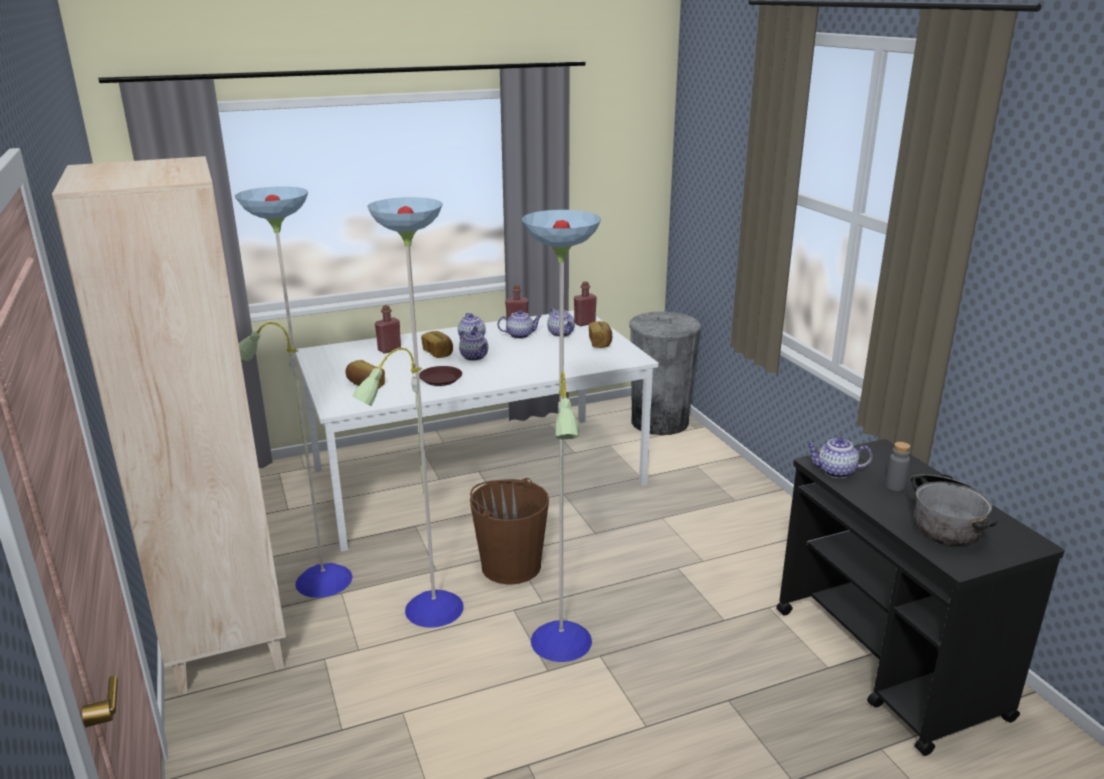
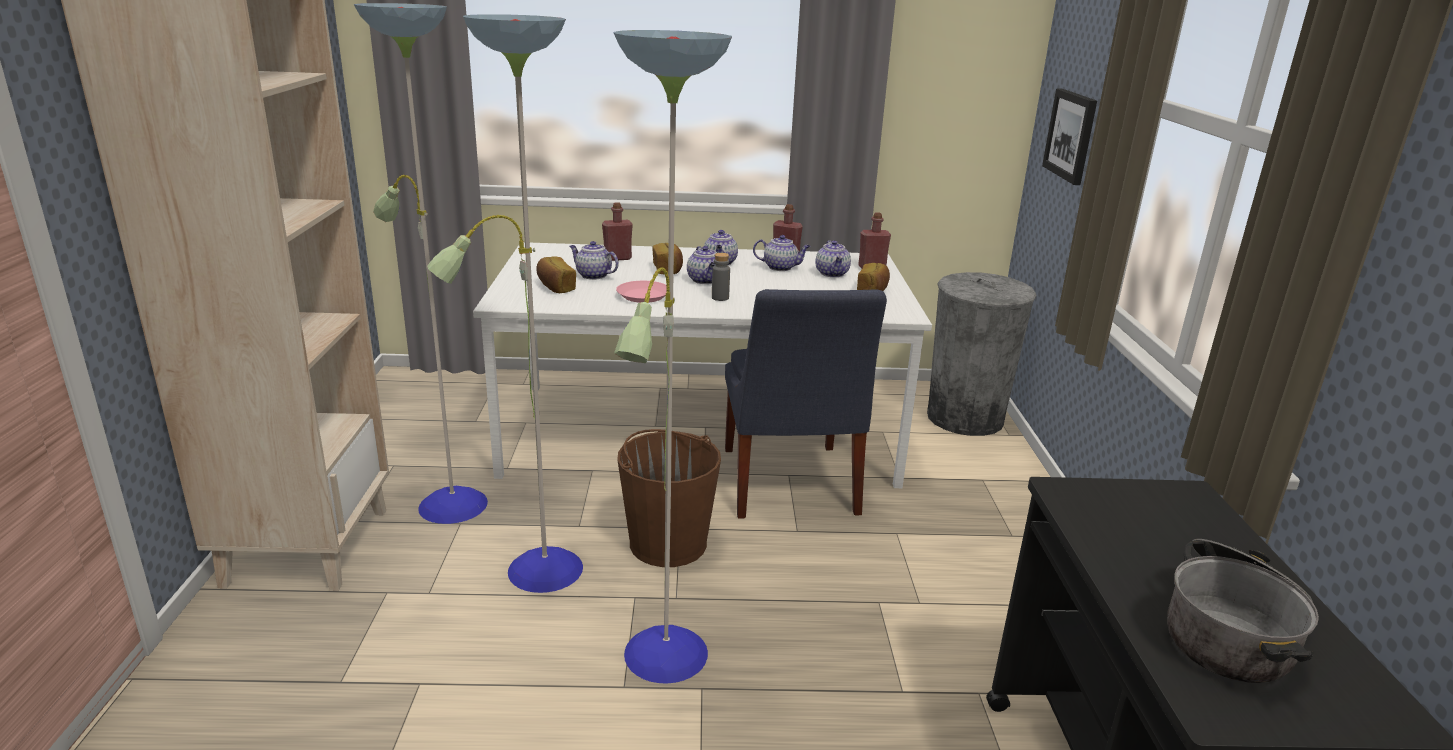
camera: 20 degrees right, 0 degrees up
brown plate [419,366,462,386] -> pink plate [616,281,667,303]
teapot [807,437,872,478] -> teapot moved to [569,241,619,280]
grey bottle [885,442,910,491] -> grey bottle moved to [712,253,730,301]
none -> blue chair [725,289,887,519]
none -> picture [1042,88,1097,185]

